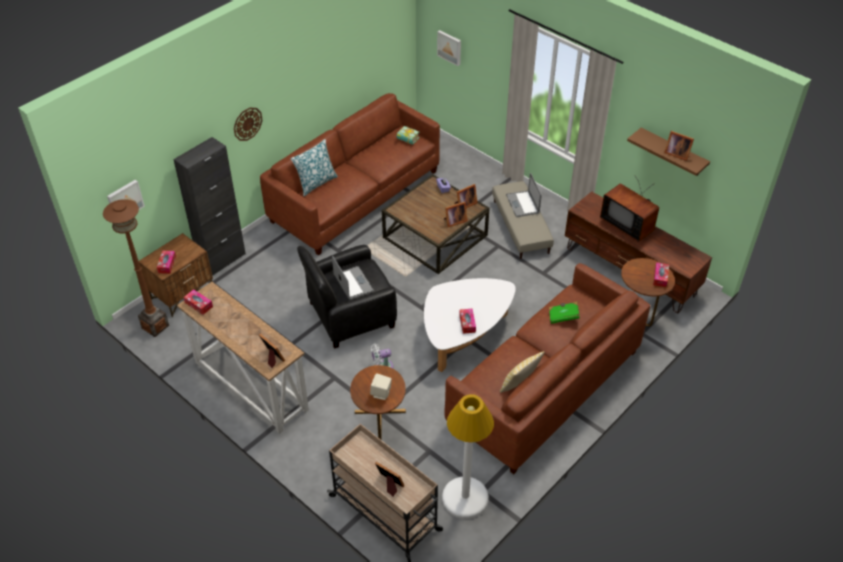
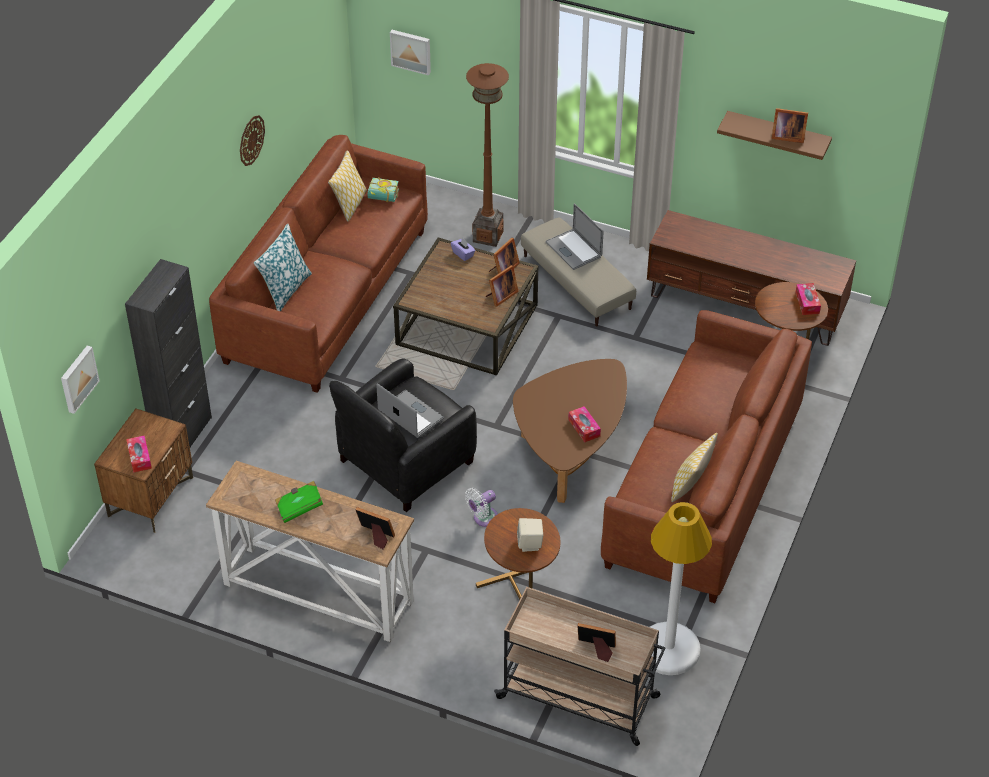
camera: 20 degrees left, 0 degrees up
brown floor lamp [103,199,169,337] -> brown floor lamp moved to [466,63,509,247]
tissue box [184,289,213,315] -> none
wall clock [234,108,262,141] -> wall clock moved to [240,115,265,166]
white coffee table [424,278,516,372] -> brown coffee table [513,359,627,503]
green book [549,302,580,324] -> green book moved to [275,481,323,523]
television [600,176,659,242] -> none
none -> pillow [328,151,367,222]

